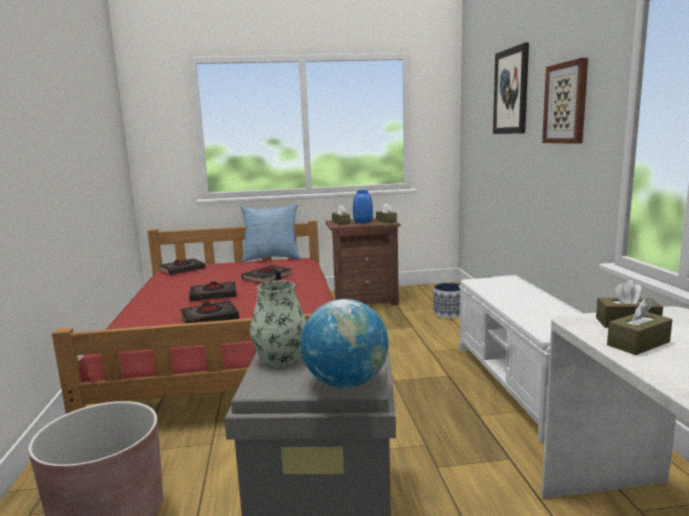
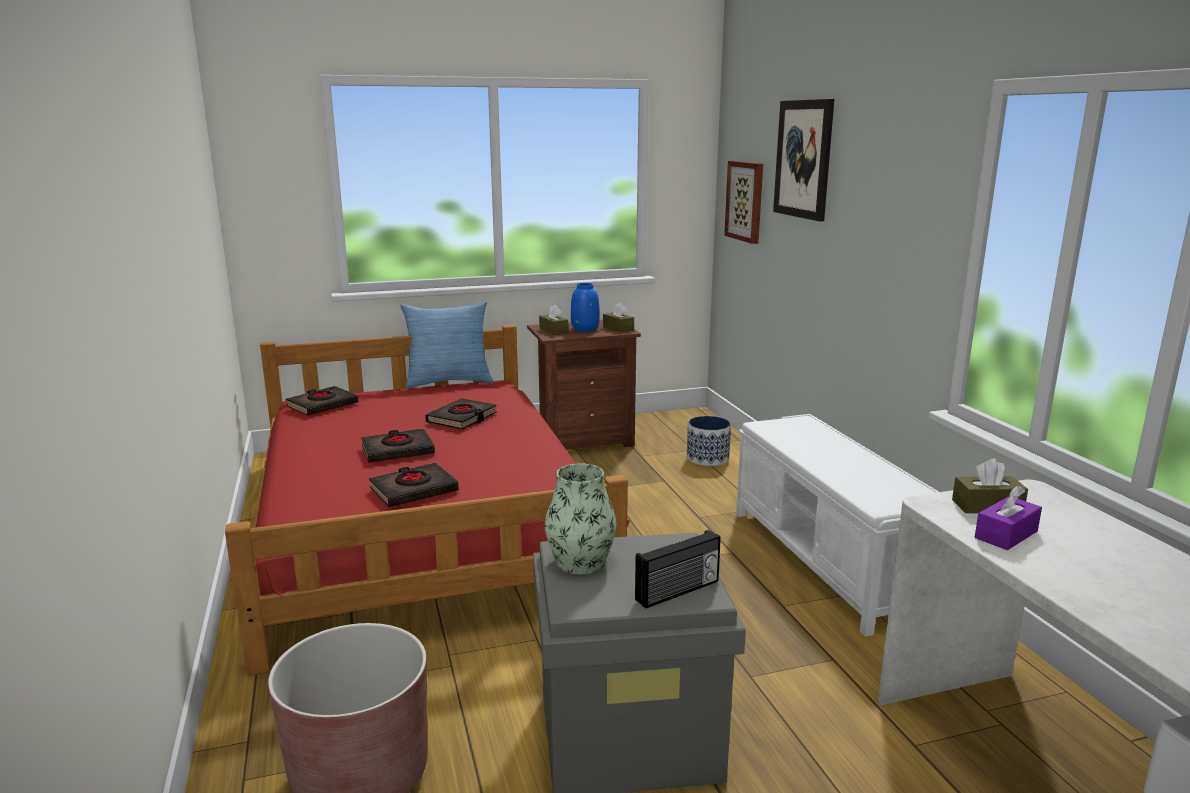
camera: 10 degrees left, 5 degrees up
globe [301,299,389,388] -> radio [635,530,721,609]
picture [542,58,588,144] -> picture moved to [724,161,763,244]
brown tissue box [607,297,672,355] -> purple tissue box [975,486,1042,550]

